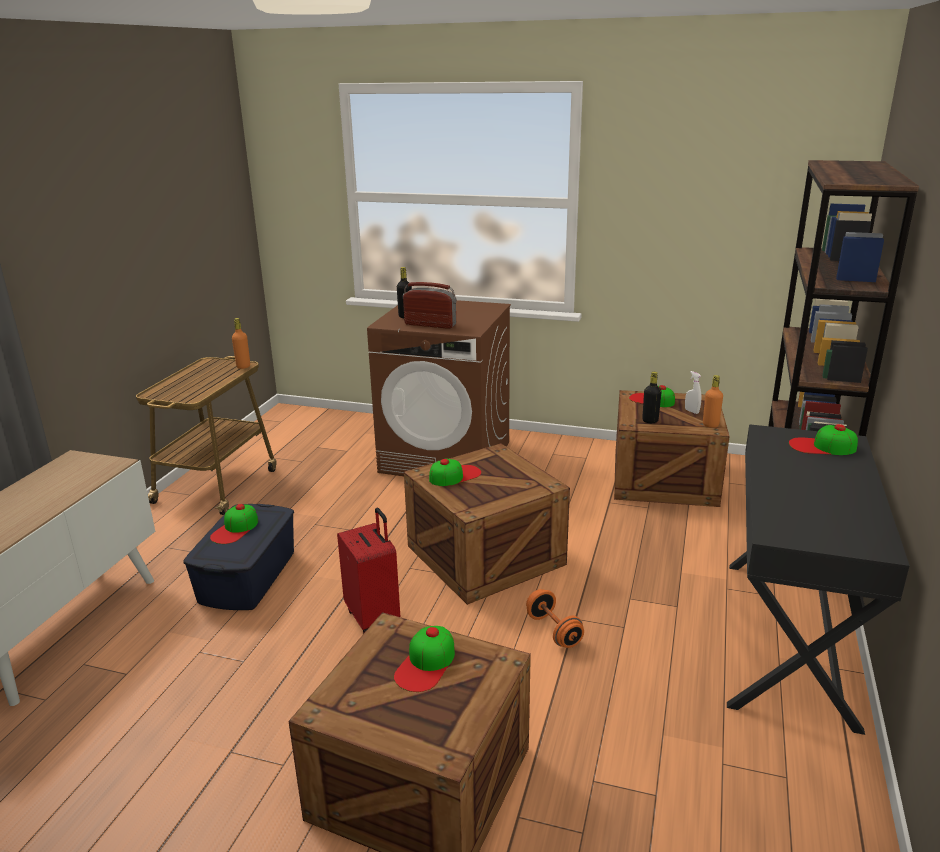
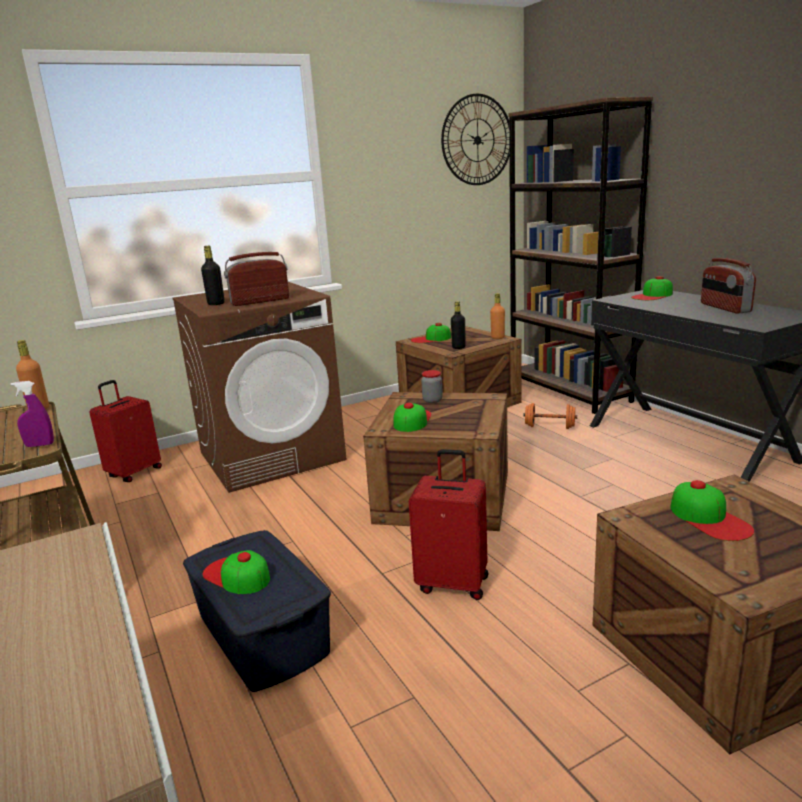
camera: 45 degrees left, 5 degrees down
cap [210,504,258,544] -> cap turned 150 degrees clockwise [203,550,270,594]
orange dumbbell [526,589,584,648] -> orange dumbbell moved to [523,403,577,429]
white spray bottle [685,371,701,414] -> none
none -> purple spray bottle [10,381,54,447]
none -> red suitcase [89,380,162,482]
none -> jar [421,370,443,403]
none -> wall clock [441,94,509,185]
none -> radio [701,258,756,314]

